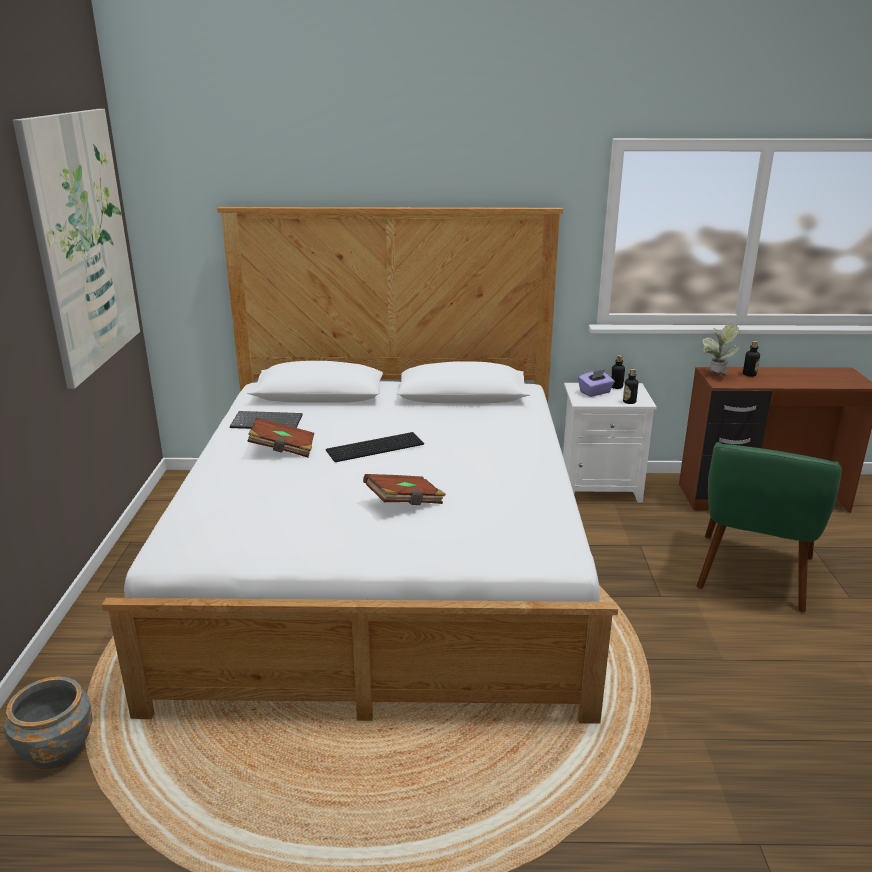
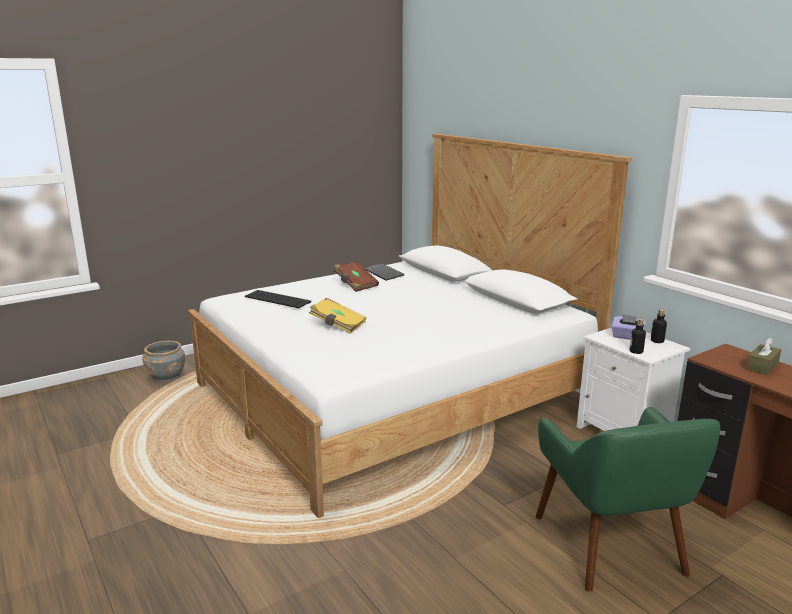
camera: 55 degrees right, 5 degrees down
picture [13,109,140,389] -> none
keyboard [326,432,424,462] -> keyboard moved to [245,290,311,308]
brown book [363,474,446,505] -> yellow book [309,298,366,334]
green armchair [697,442,842,613] -> green armchair turned 90 degrees counterclockwise [536,407,720,592]
potted plant [703,324,740,374] -> none
bottle [743,341,760,377] -> brown tissue box [746,338,781,375]

